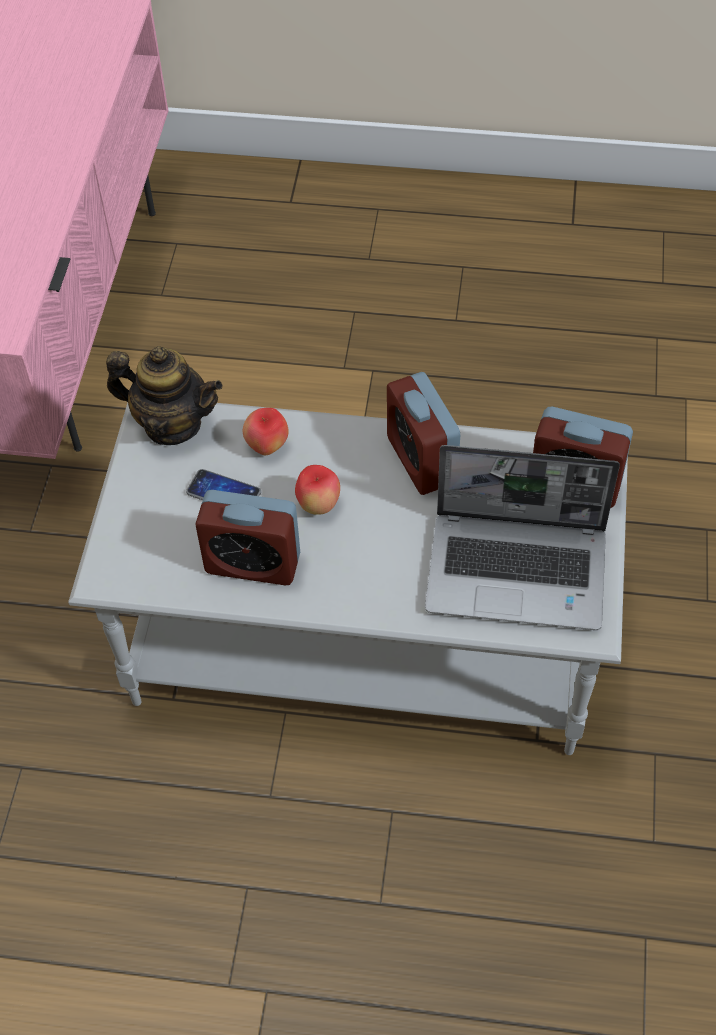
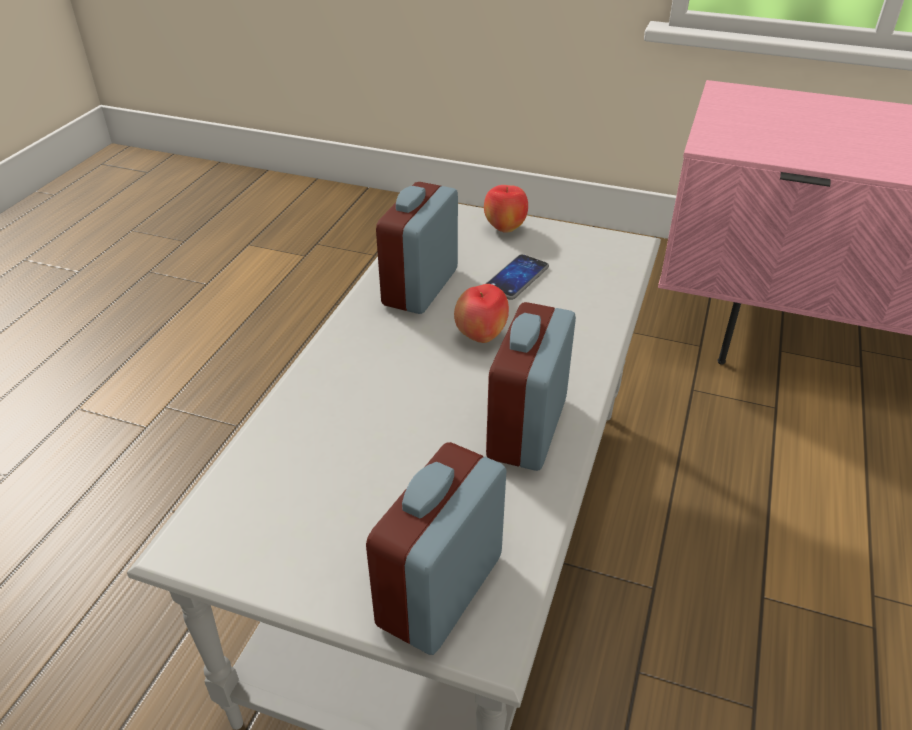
camera: 100 degrees right, 15 degrees down
teapot [106,346,223,445] -> none
apple [243,408,289,455] -> apple moved to [484,185,528,233]
alarm clock [387,372,460,495] -> alarm clock turned 60 degrees counterclockwise [486,302,576,471]
laptop [425,445,620,630] -> none

